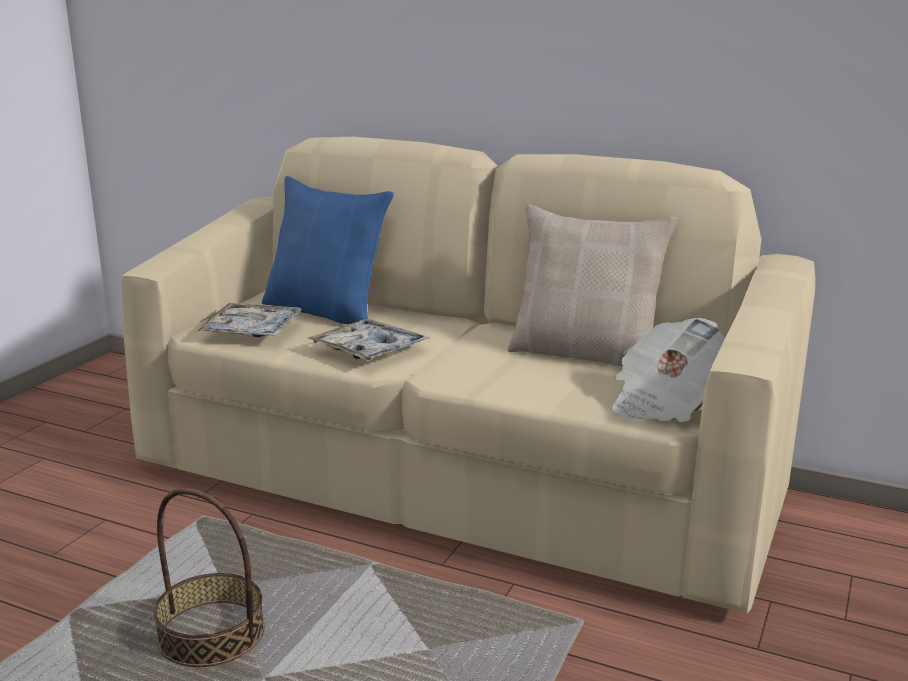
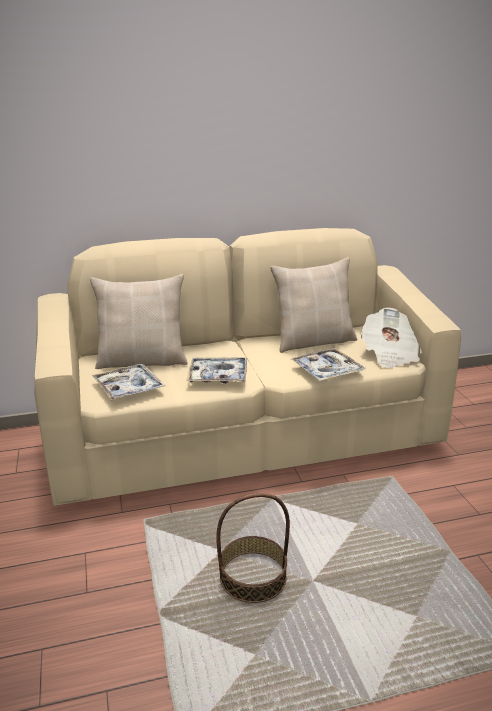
camera: 40 degrees left, 5 degrees up
blue pillow [262,176,394,326] -> beige pillow [90,274,188,369]
none -> tray [291,348,365,381]

